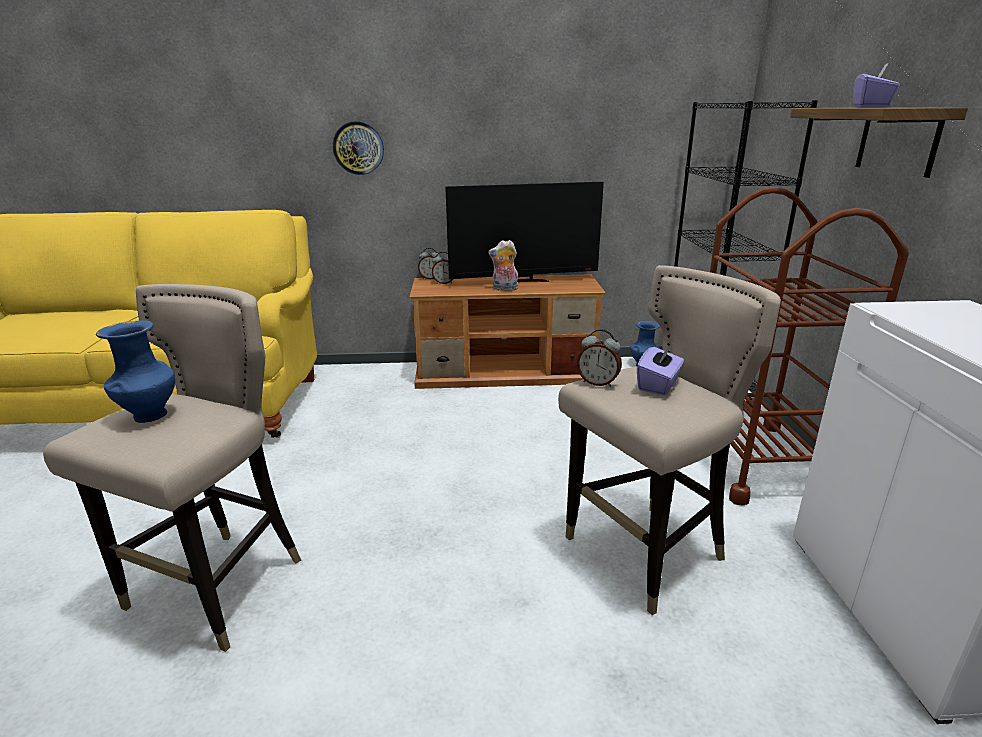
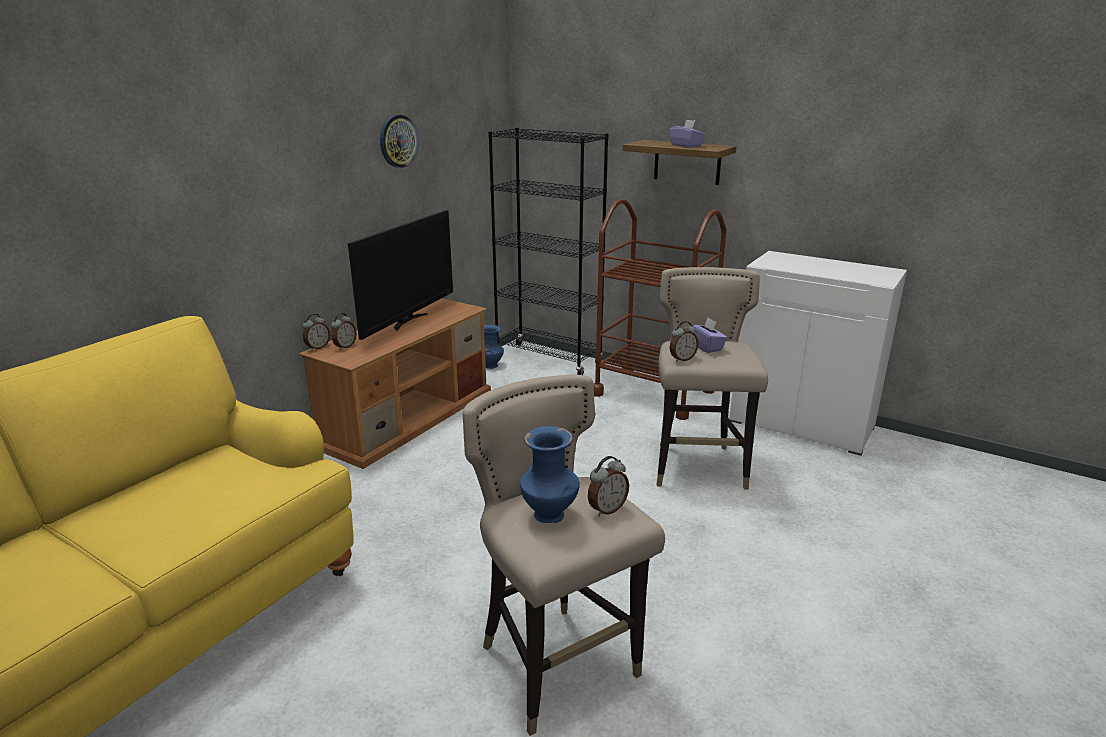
camera: 55 degrees left, 0 degrees up
wall clock [333,121,384,175] -> wall clock moved to [380,115,419,168]
plush toy [488,240,518,291] -> none
none -> alarm clock [588,456,629,516]

